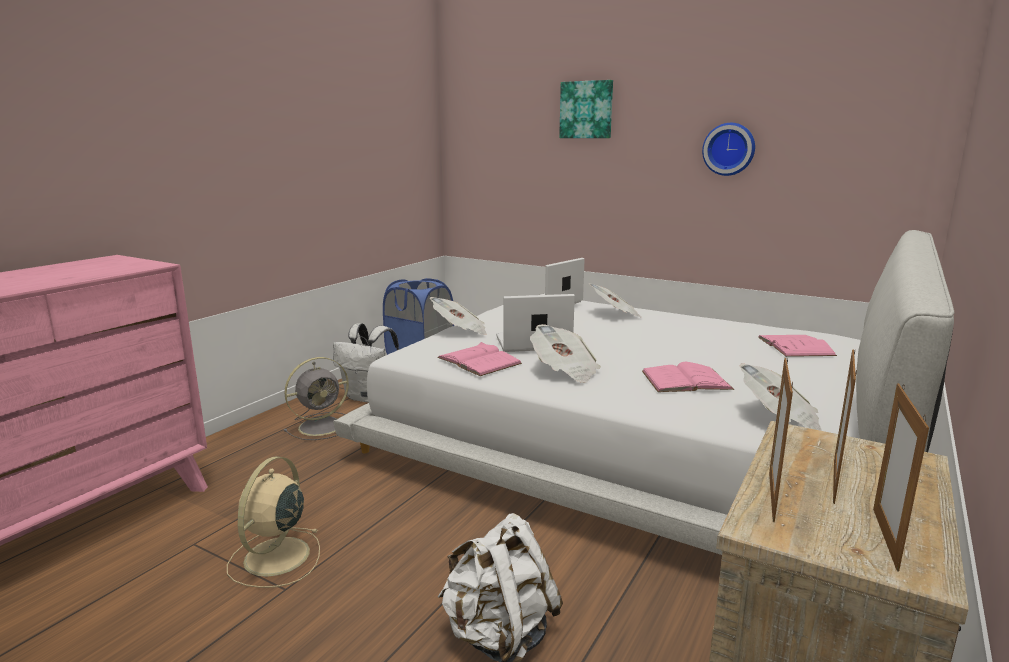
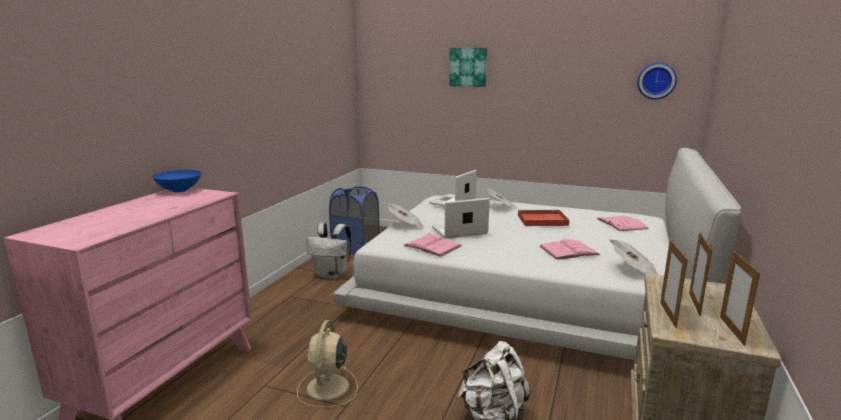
camera: 10 degrees left, 0 degrees up
grey fan [284,357,349,440] -> none
newspaper [530,324,601,383] -> none
wall clock [702,123,755,176] -> wall clock moved to [637,63,677,100]
none -> blue bowl [153,170,202,193]
none -> red tray [518,210,569,226]

